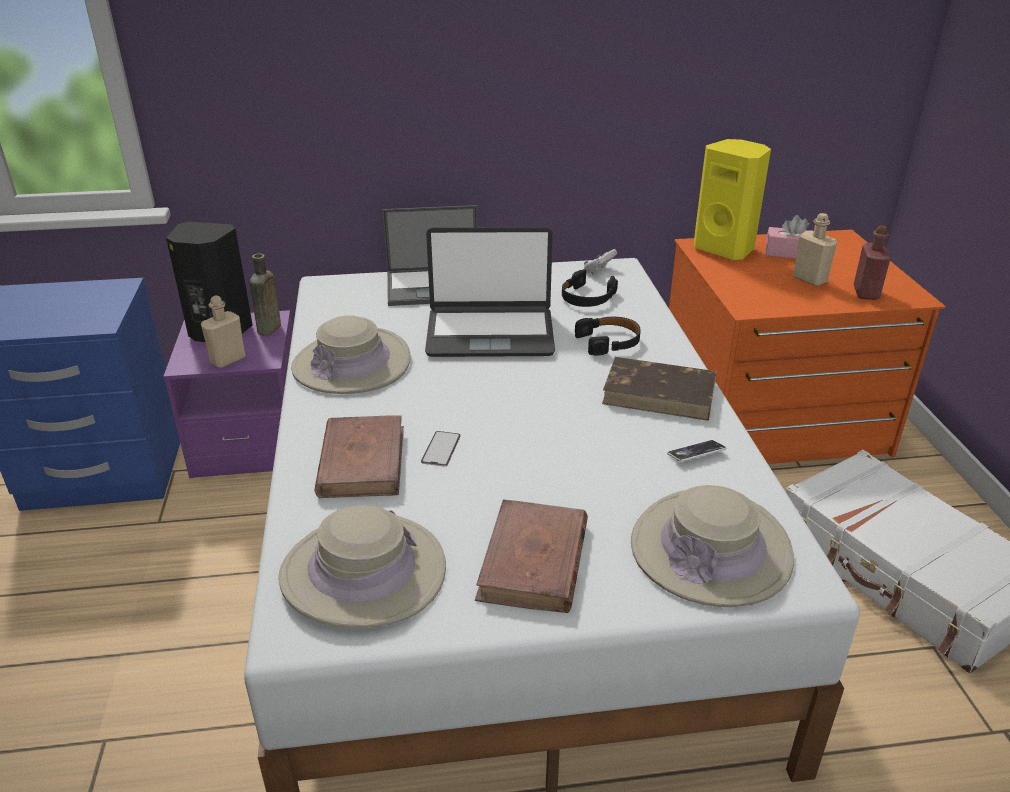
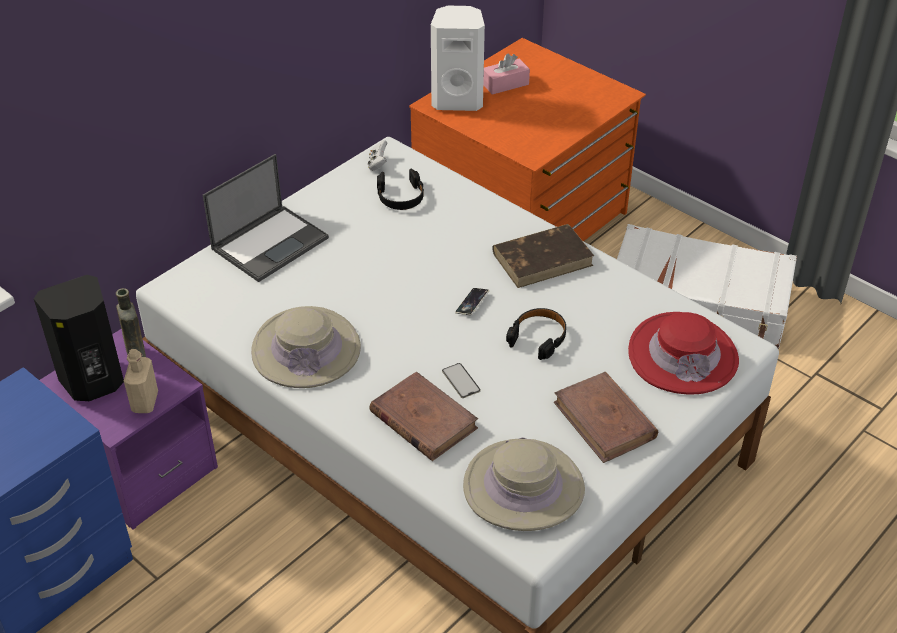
camera: 40 degrees left, 10 degrees up
laptop [425,227,555,357] -> none
black headphones [575,317,641,356] -> black headphones moved to [506,308,566,360]
beige hat [631,485,794,607] -> red hat [628,312,739,394]
phone [667,440,727,462] -> phone moved to [455,288,489,315]
yellow speaker [693,139,771,260] -> white speaker [431,6,485,111]
beige bottle [793,213,838,286] -> none
red bottle [854,225,891,300] -> none

